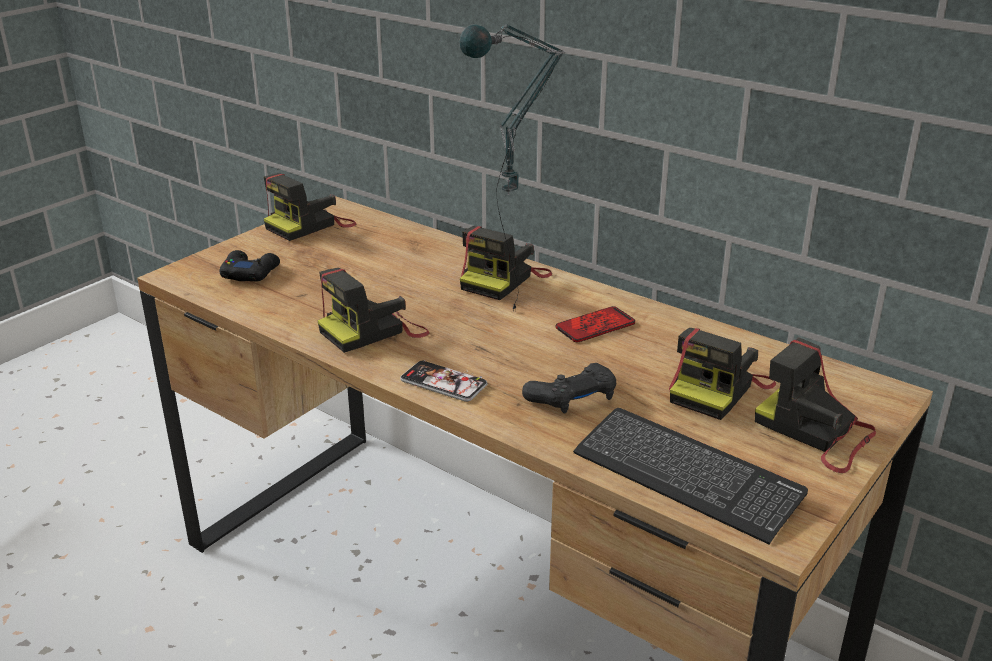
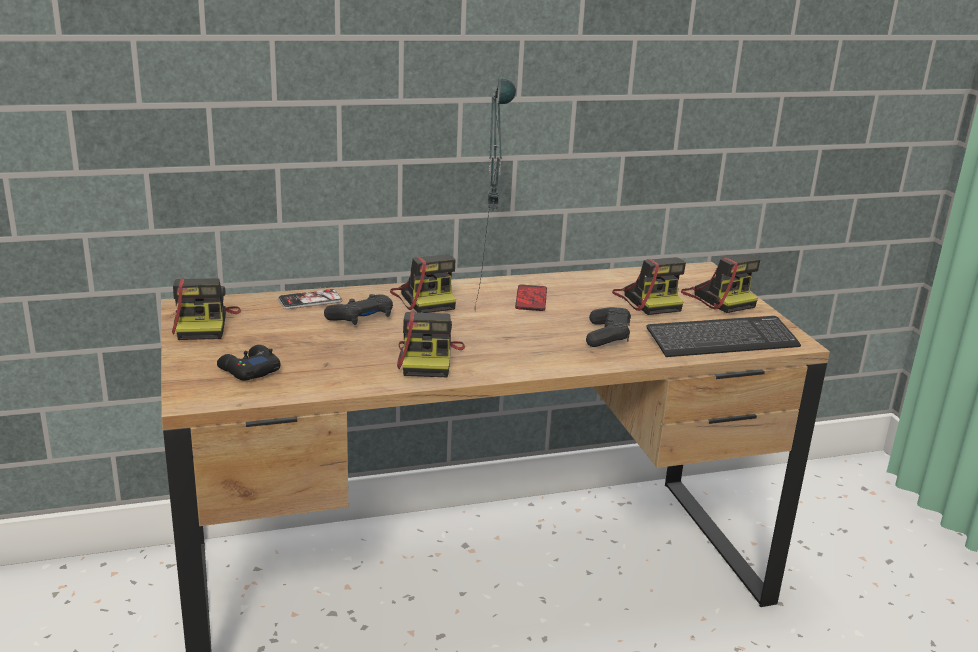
camera: 55 degrees left, 5 degrees down
phone [400,360,488,402] -> phone moved to [278,287,342,309]
camera [755,338,876,473] -> camera turned 105 degrees counterclockwise [681,255,761,313]
none -> black game controller [324,294,393,325]

